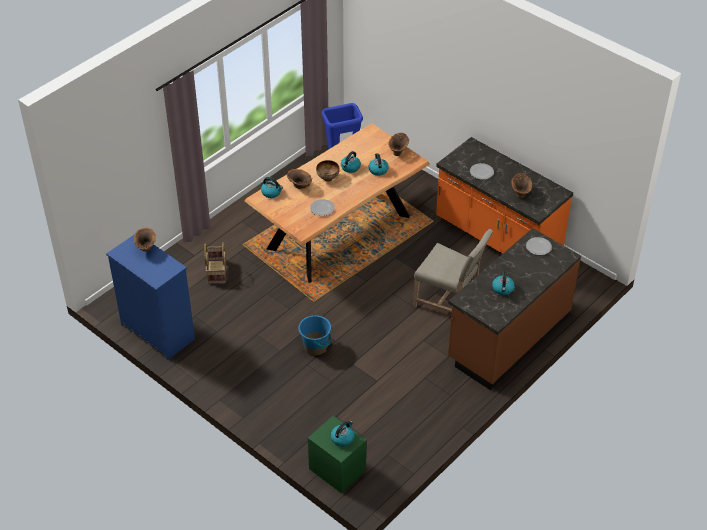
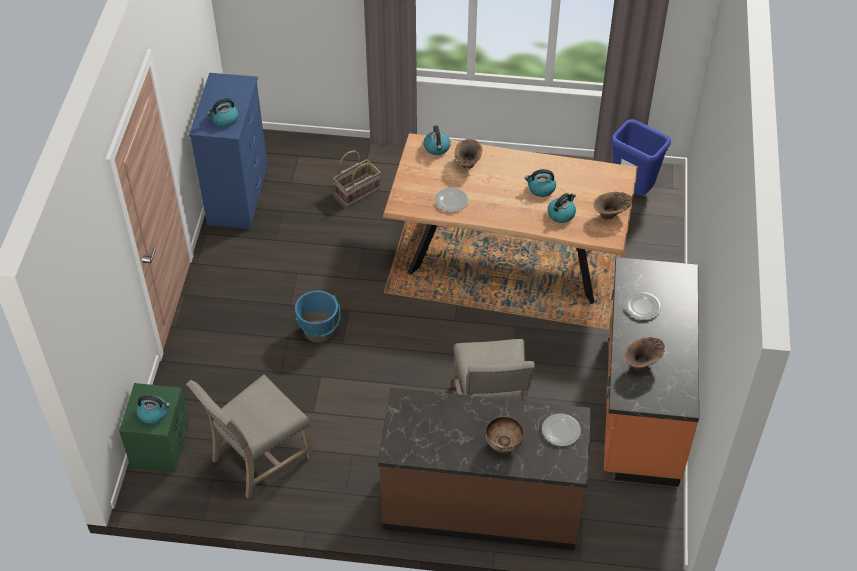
camera: 55 degrees right, 5 degrees up
brown vase [134,228,156,251] -> none
bowl [316,160,340,182] -> bowl moved to [485,417,524,453]
kettle [492,271,515,295] -> kettle moved to [207,98,238,127]
none -> beige chair [186,375,313,498]

